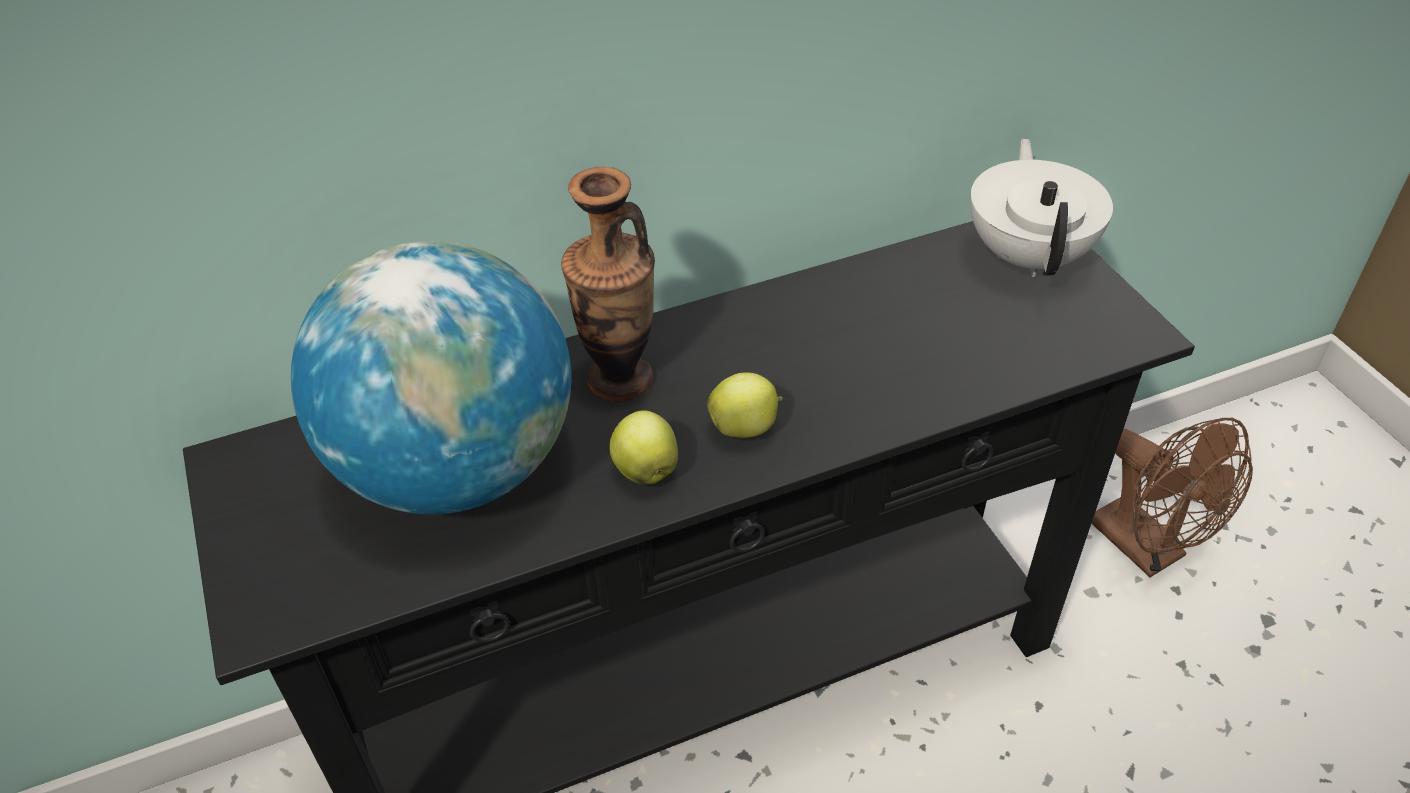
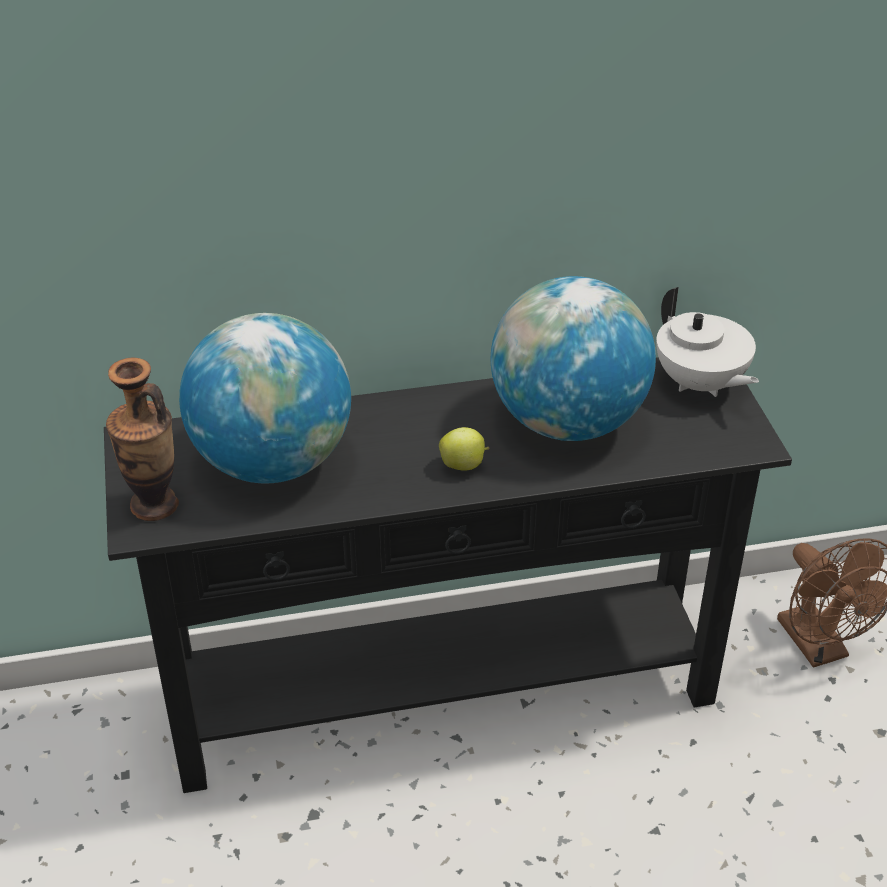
camera: 10 degrees right, 5 degrees down
vase [561,167,655,402] -> vase moved to [106,358,179,521]
apple [609,410,678,485] -> none
white teapot [970,138,1113,277] -> white teapot turned 135 degrees clockwise [656,287,759,397]
none -> globe [491,276,656,441]

